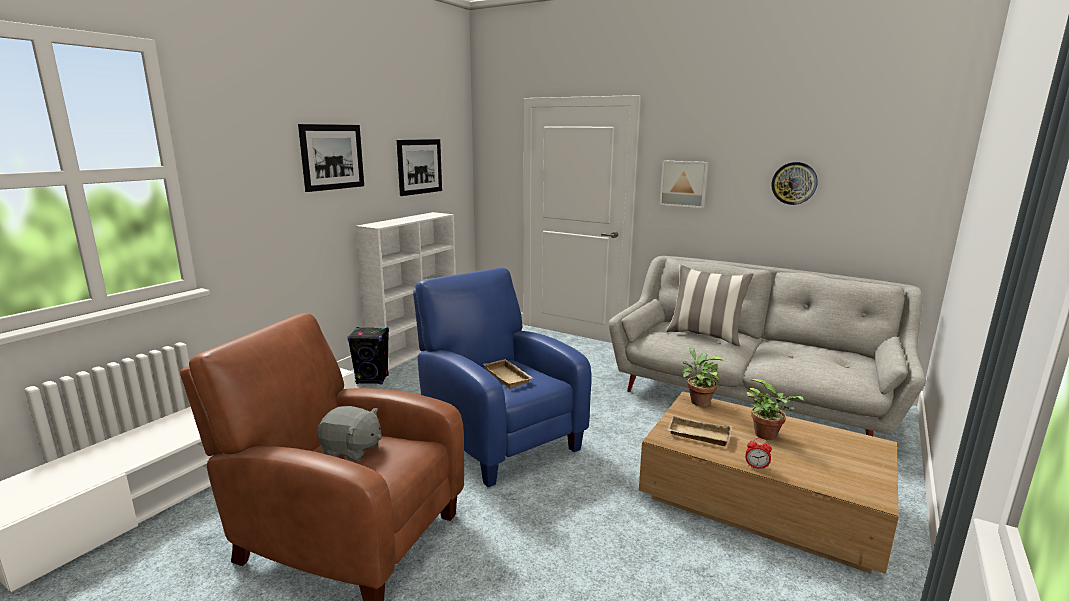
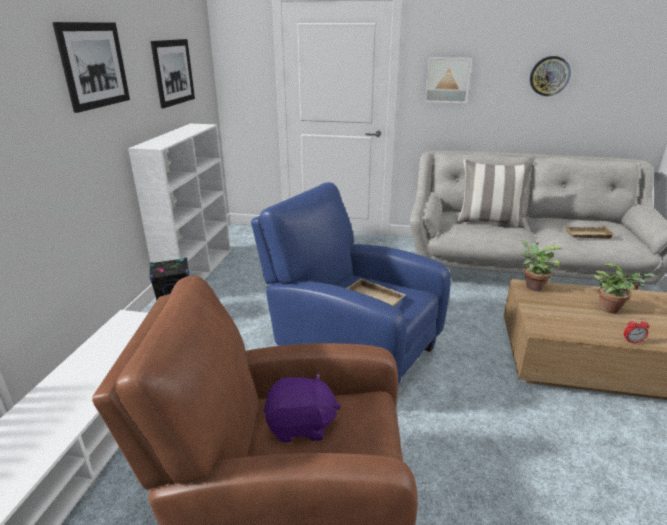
camera: 20 degrees left, 10 degrees up
grey plush toy [317,406,382,462] -> purple plush toy [264,373,341,442]
beige tray [667,416,732,446] -> beige tray moved to [565,226,616,239]

